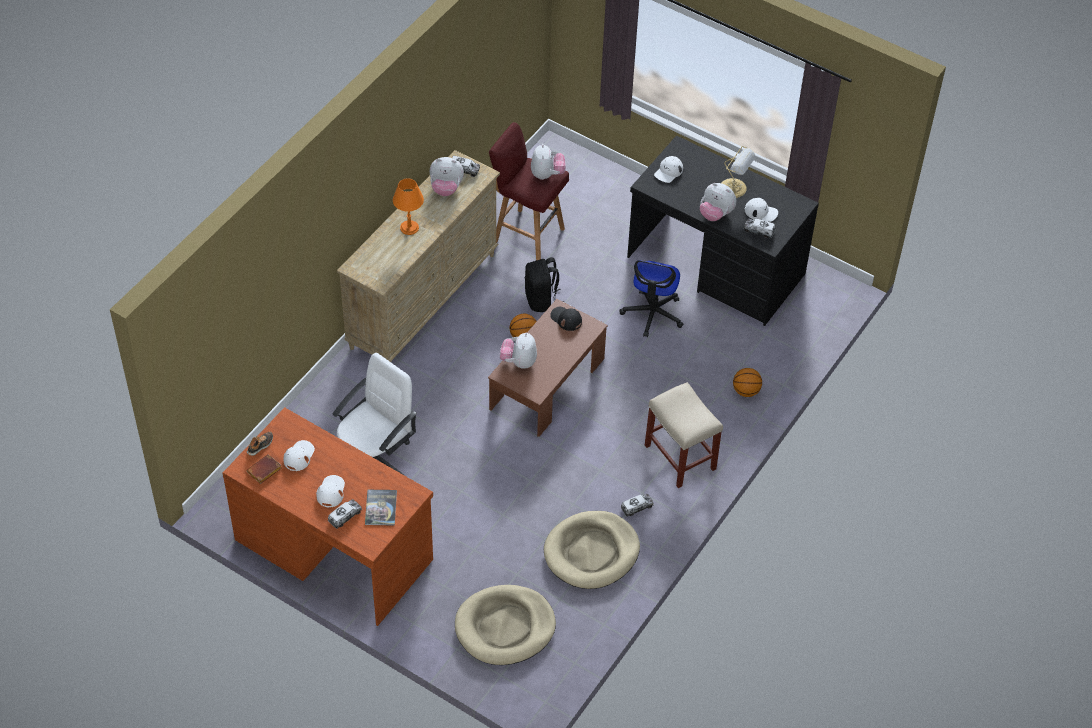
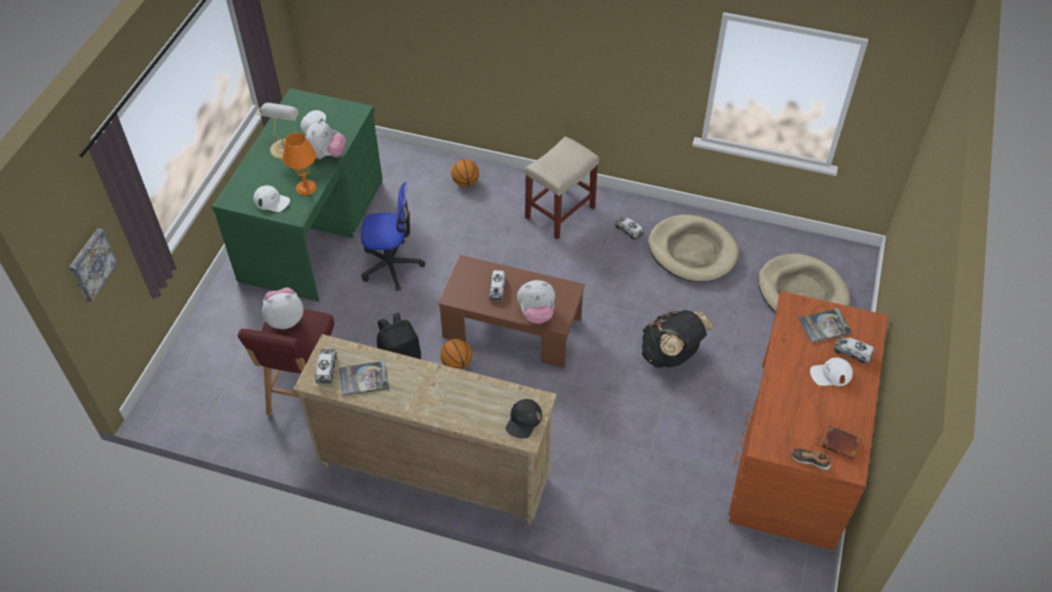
camera: 105 degrees left, 0 degrees up
white cap [283,440,315,471] -> none
white office chair [332,353,417,475] -> none
orange table lamp [393,178,424,235] -> orange table lamp moved to [282,133,316,195]
plush toy [430,157,464,196] -> book [339,361,389,396]
black cap [550,307,582,331] -> black cap moved to [506,399,542,439]
black desk [627,135,819,326] -> green desk [212,88,383,302]
toy truck [744,218,775,238] -> toy truck moved to [489,270,506,301]
none -> picture [69,228,119,302]
none -> black backpack [642,310,714,368]

